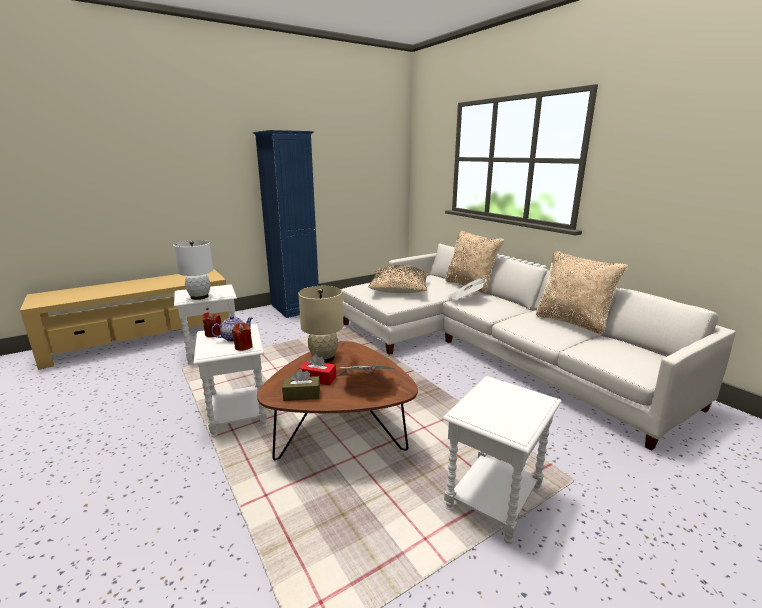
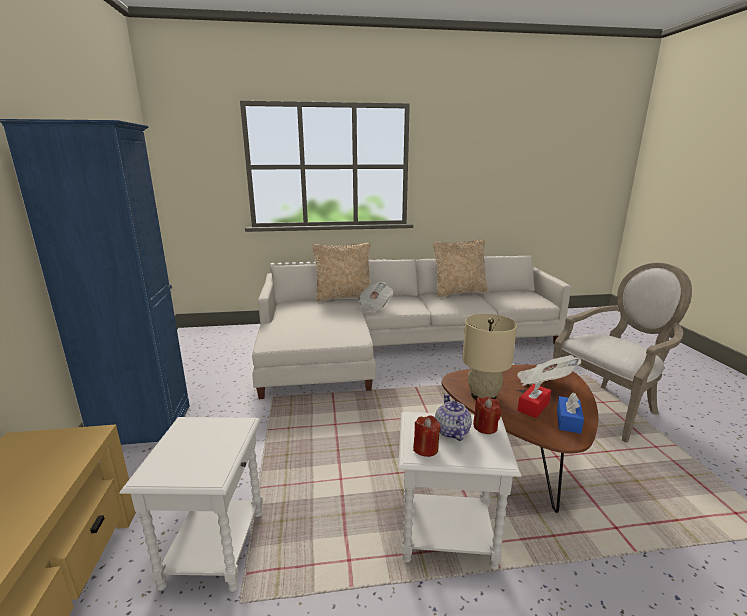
camera: 65 degrees left, 0 degrees up
white table lamp [173,240,213,300] -> none
brown tissue box [282,369,320,401] -> blue tissue box [557,392,584,434]
beige pillow [369,265,428,293] -> none
white side table [442,376,562,544] -> armchair [553,263,692,443]

